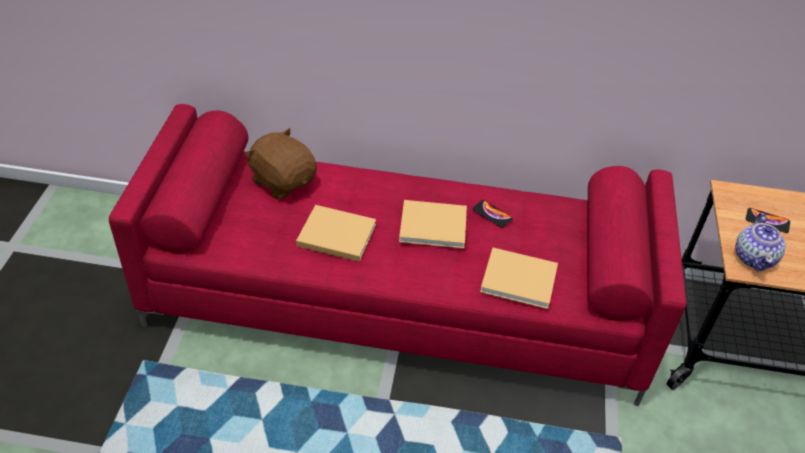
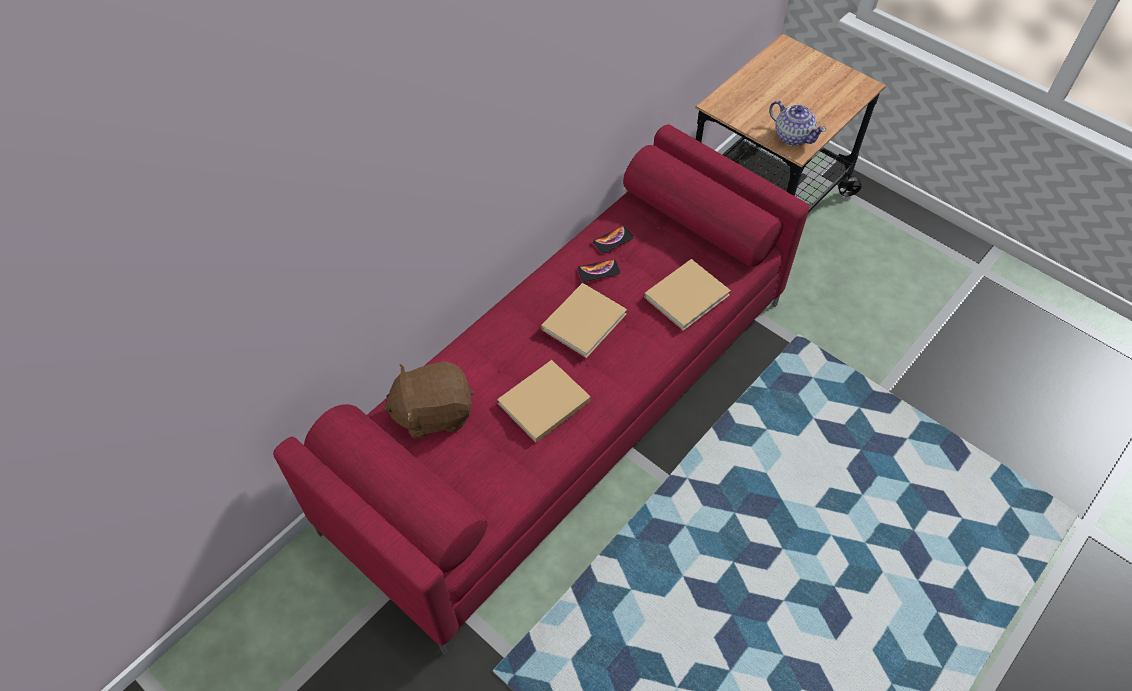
camera: 55 degrees left, 10 degrees up
phone [746,208,790,233] -> phone moved to [593,226,634,253]

